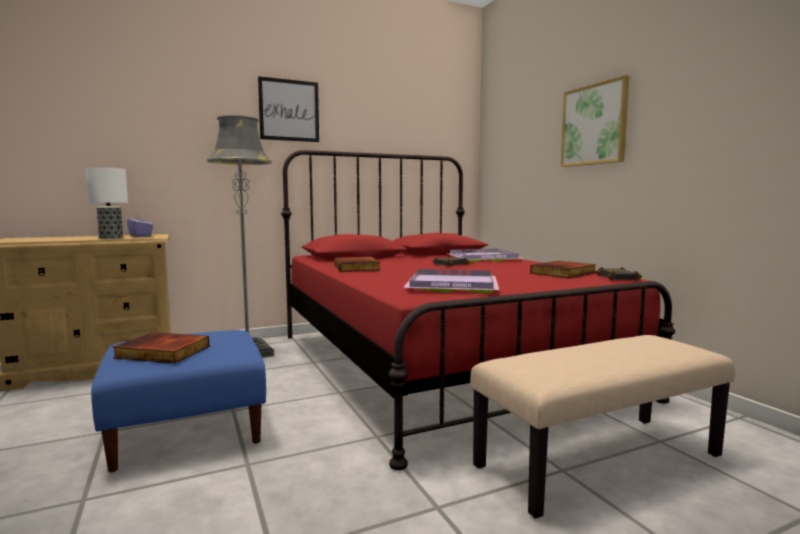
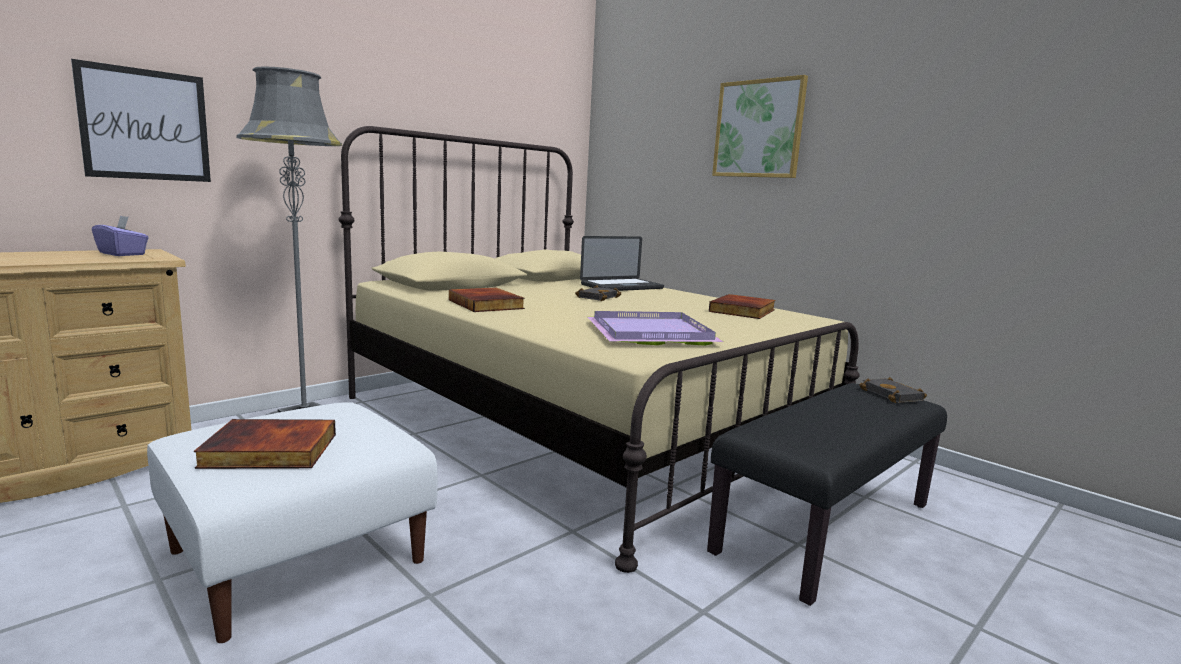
camera: 20 degrees left, 5 degrees up
table lamp [85,167,128,239] -> none
blue ottoman [91,330,266,472] -> white ottoman [147,402,438,643]
picture [258,76,319,142] -> picture moved to [71,59,211,182]
red bed [281,150,675,470] -> beige bed [338,126,860,573]
purple tray [446,249,521,262] -> laptop [580,236,664,291]
beige bench [470,335,735,519] -> black bench [707,383,947,606]
black book [595,267,642,281] -> black book moved to [859,377,927,403]

